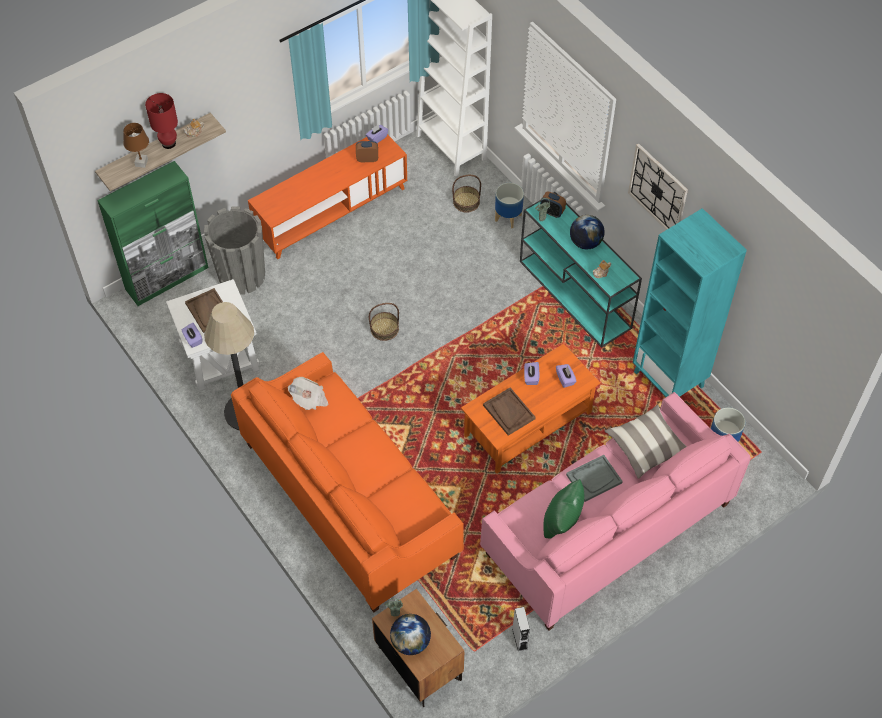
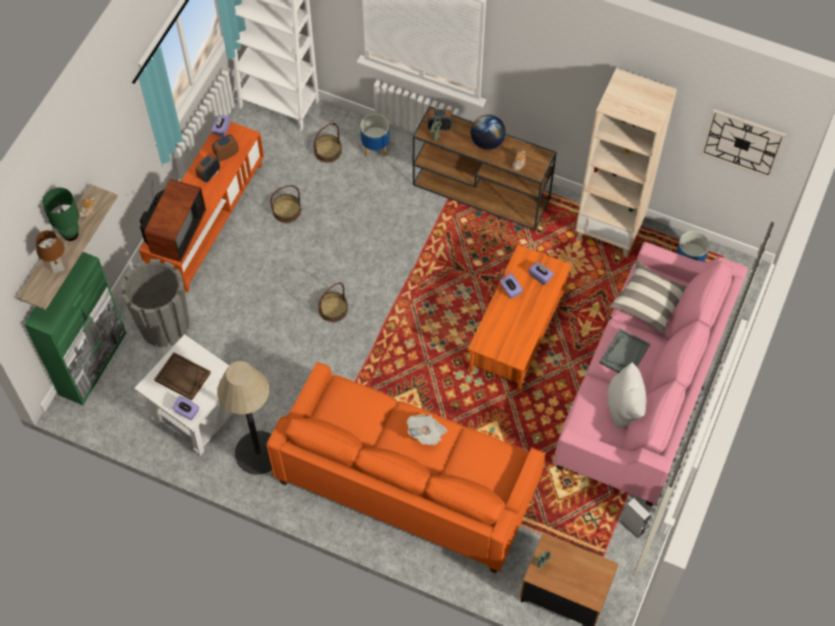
camera: 30 degrees left, 5 degrees up
red table lamp [145,93,178,149] -> green table lamp [42,188,79,241]
newspaper [288,377,328,410] -> newspaper moved to [407,415,447,445]
globe [390,614,431,655] -> none
brown tray [483,387,536,436] -> none
turquoise console table [520,192,642,348] -> brown console table [413,106,557,230]
green pillow [543,479,585,538] -> white pillow [607,362,647,428]
wall clock [628,143,688,230] -> wall clock moved to [700,109,786,179]
turquoise bookcase [633,208,747,397] -> beige bookcase [575,68,677,257]
none -> television [140,178,206,262]
none -> alarm clock [195,154,220,183]
none -> basket [270,185,301,223]

